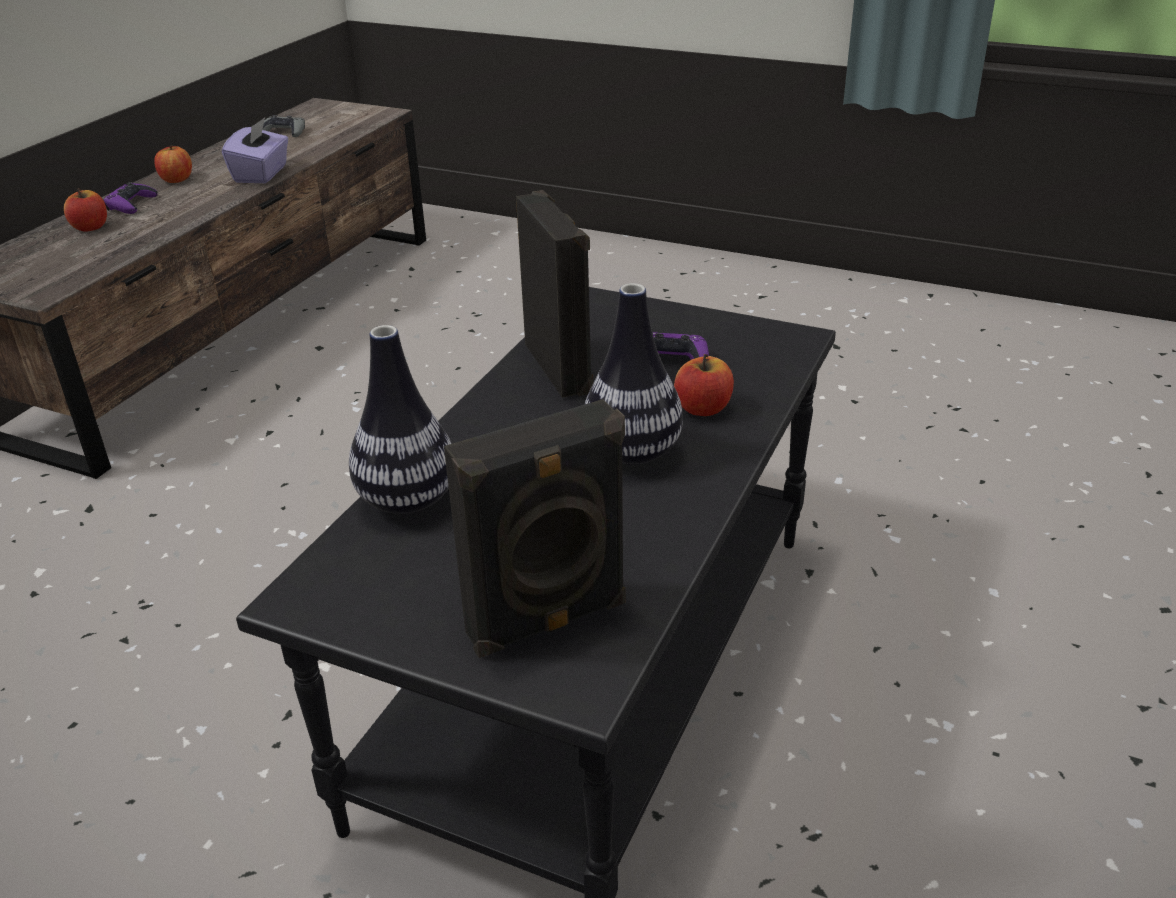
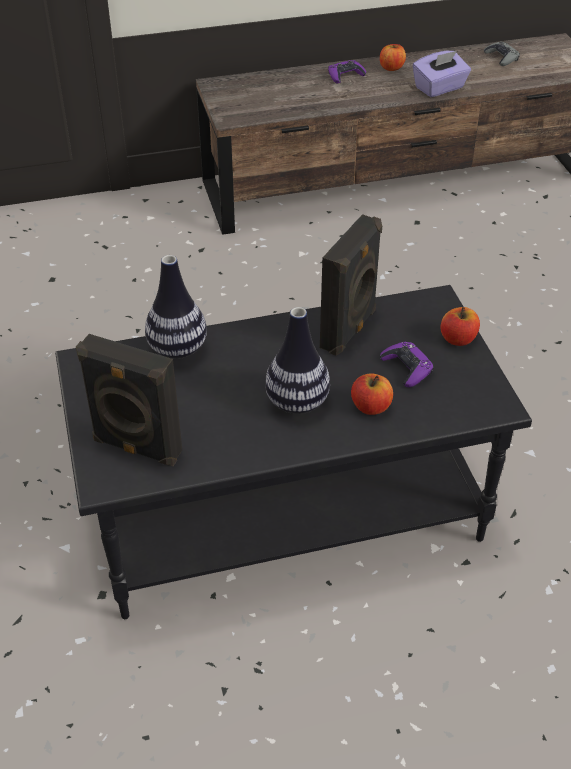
camera: 50 degrees right, 10 degrees up
apple [64,188,107,232] -> apple moved to [441,307,480,346]

